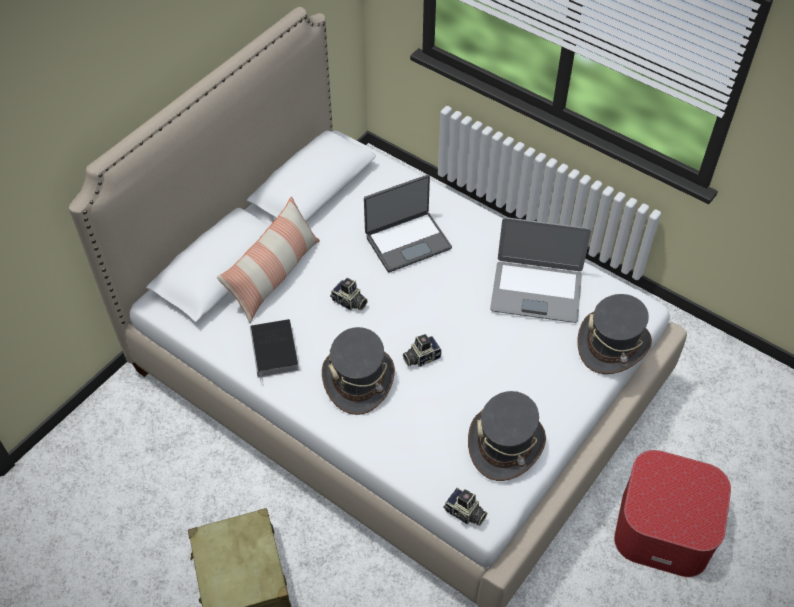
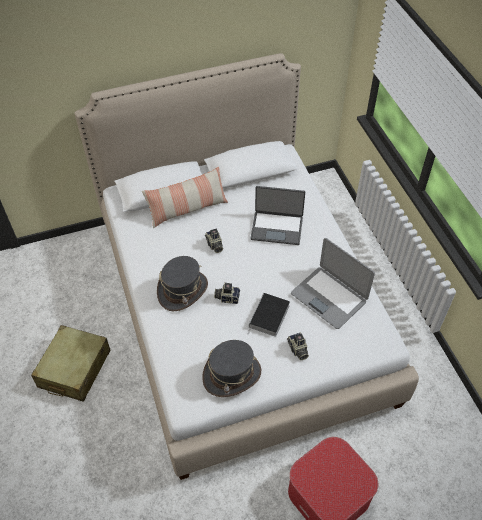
camera: 35 degrees right, 0 degrees up
book [250,319,299,386] -> book moved to [248,293,290,337]
camera [443,488,487,526] -> camera moved to [287,332,309,360]
grey hat [577,294,652,374] -> none

